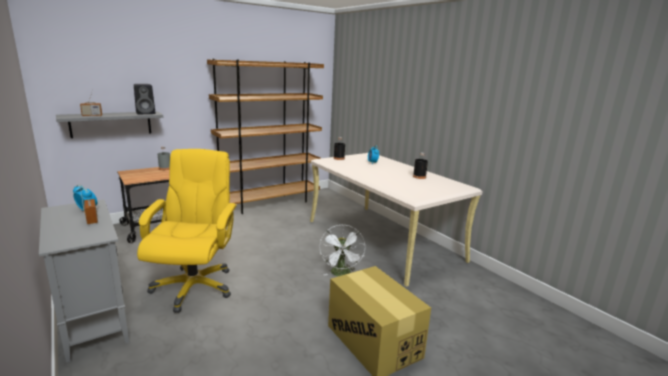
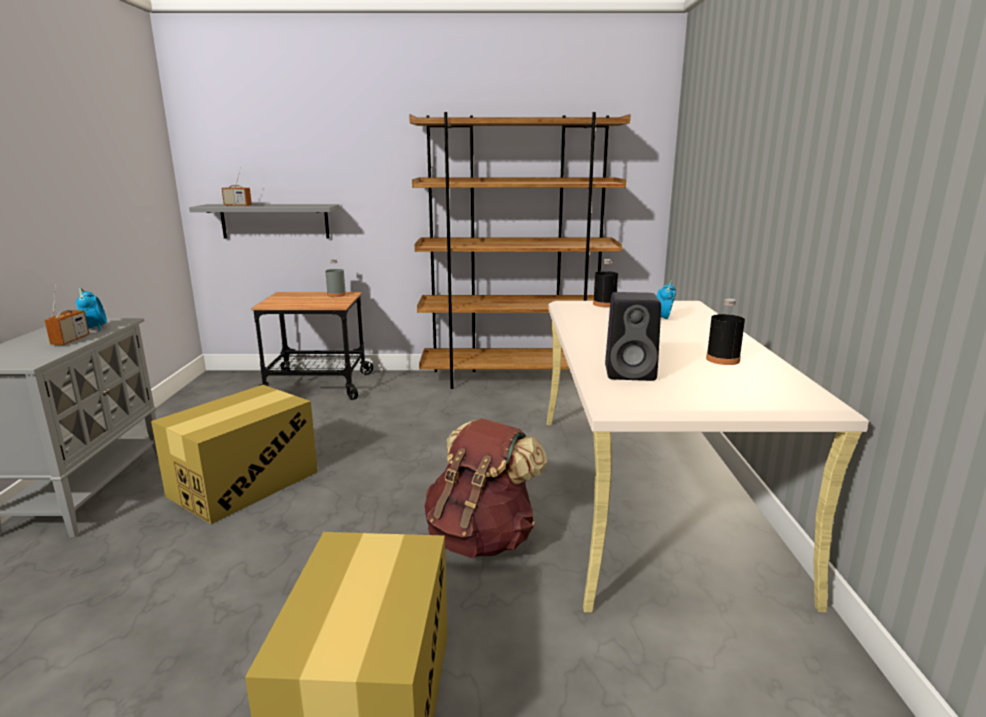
camera: 35 degrees right, 0 degrees up
black speaker [134,84,155,114] -> black speaker moved to [605,292,661,381]
yellow office chair [137,149,237,313] -> cardboard box [151,385,318,524]
white fan [319,224,365,276] -> brown backpack [424,418,547,558]

